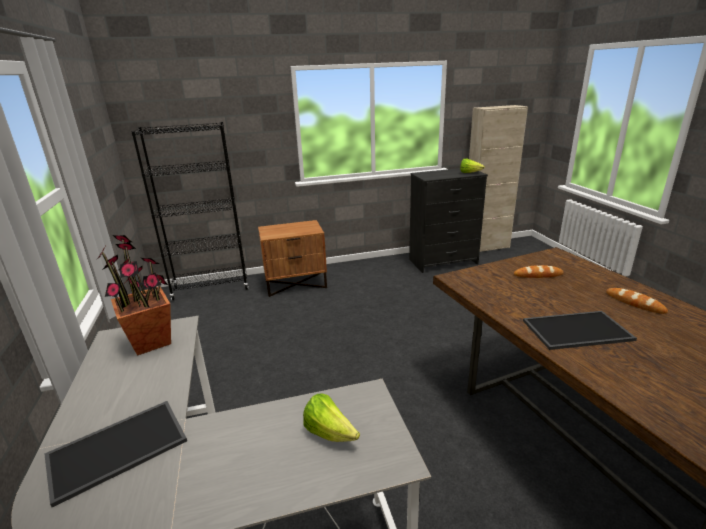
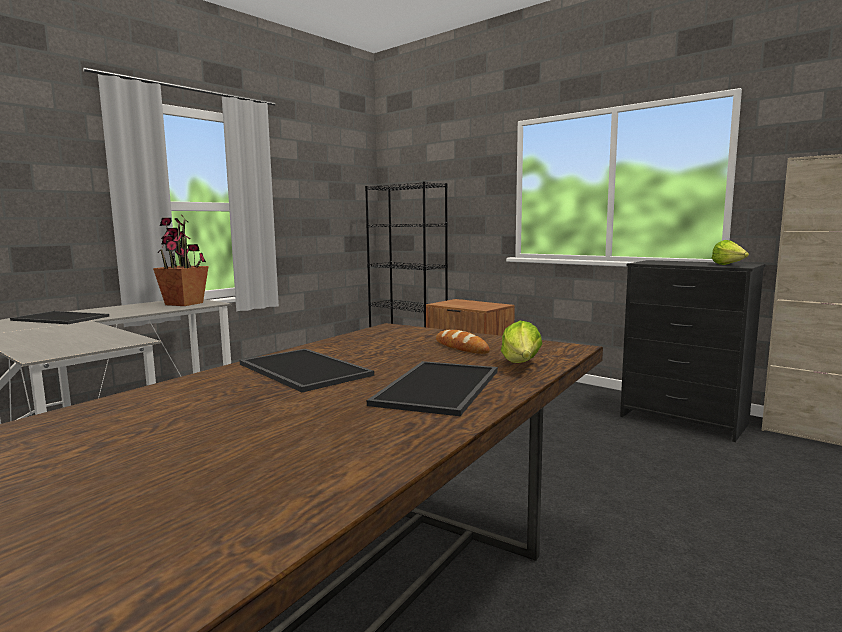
camera: 55 degrees right, 15 degrees down
lettuce [303,394,360,442] -> lettuce moved to [501,321,542,363]
bread [606,288,668,314] -> tray [367,361,498,416]

